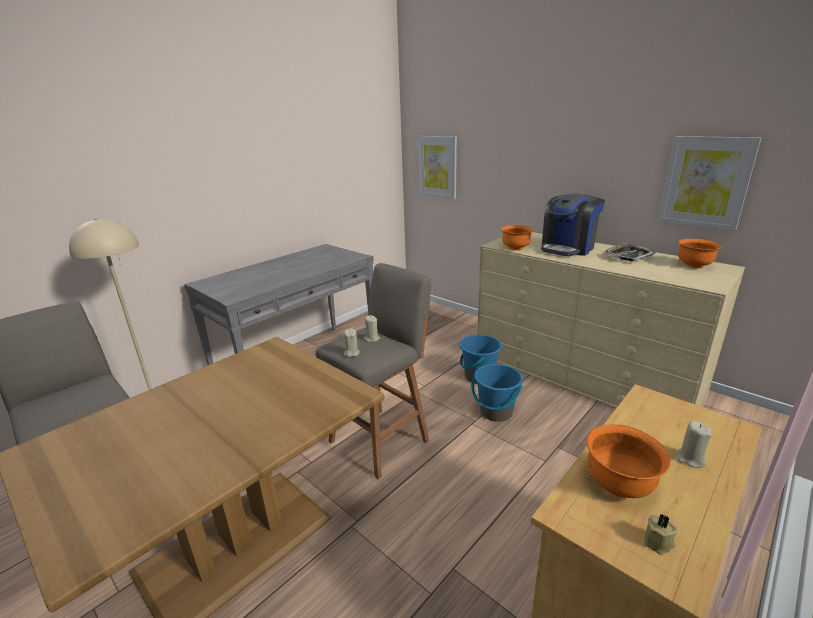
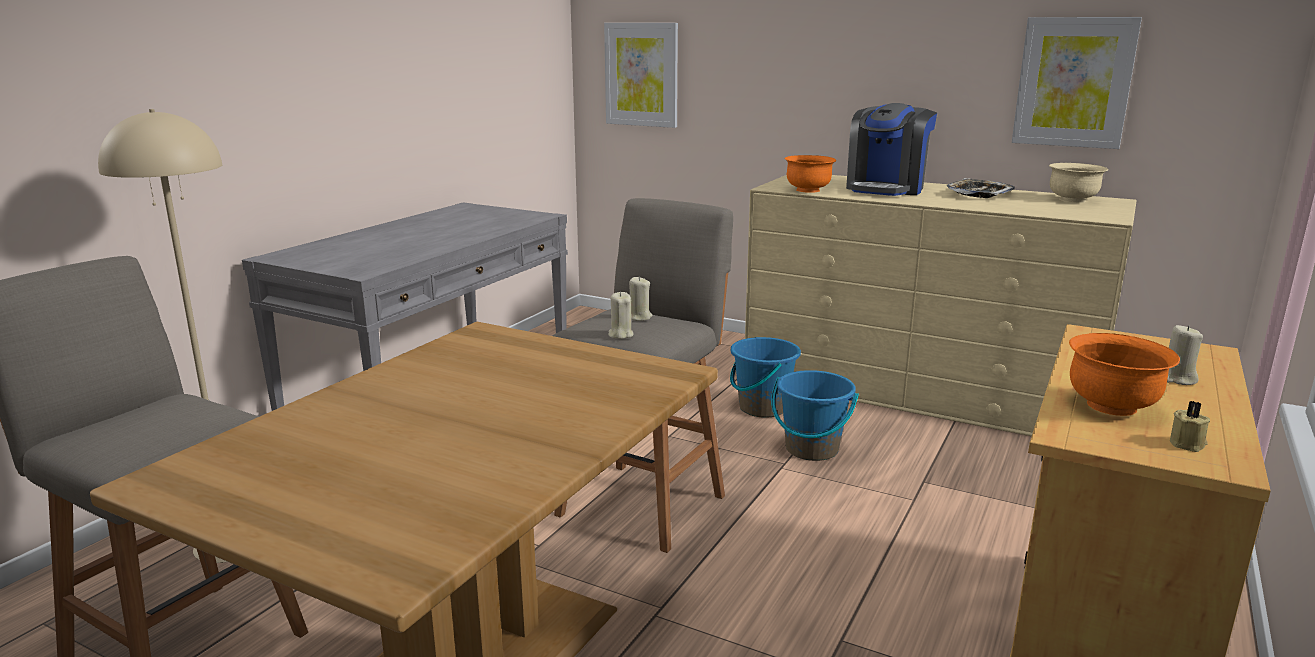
camera: 15 degrees left, 5 degrees down
orange bowl [678,239,722,268] -> beige bowl [1049,163,1108,203]

